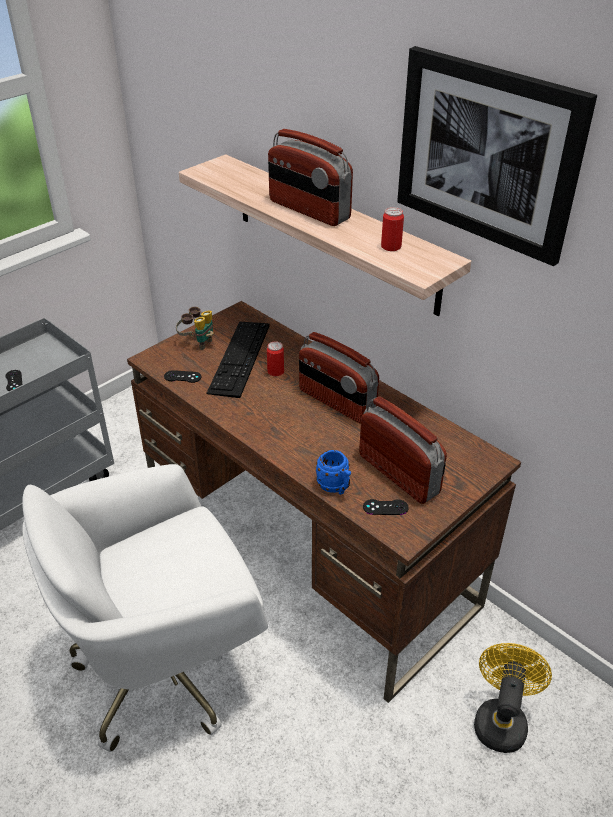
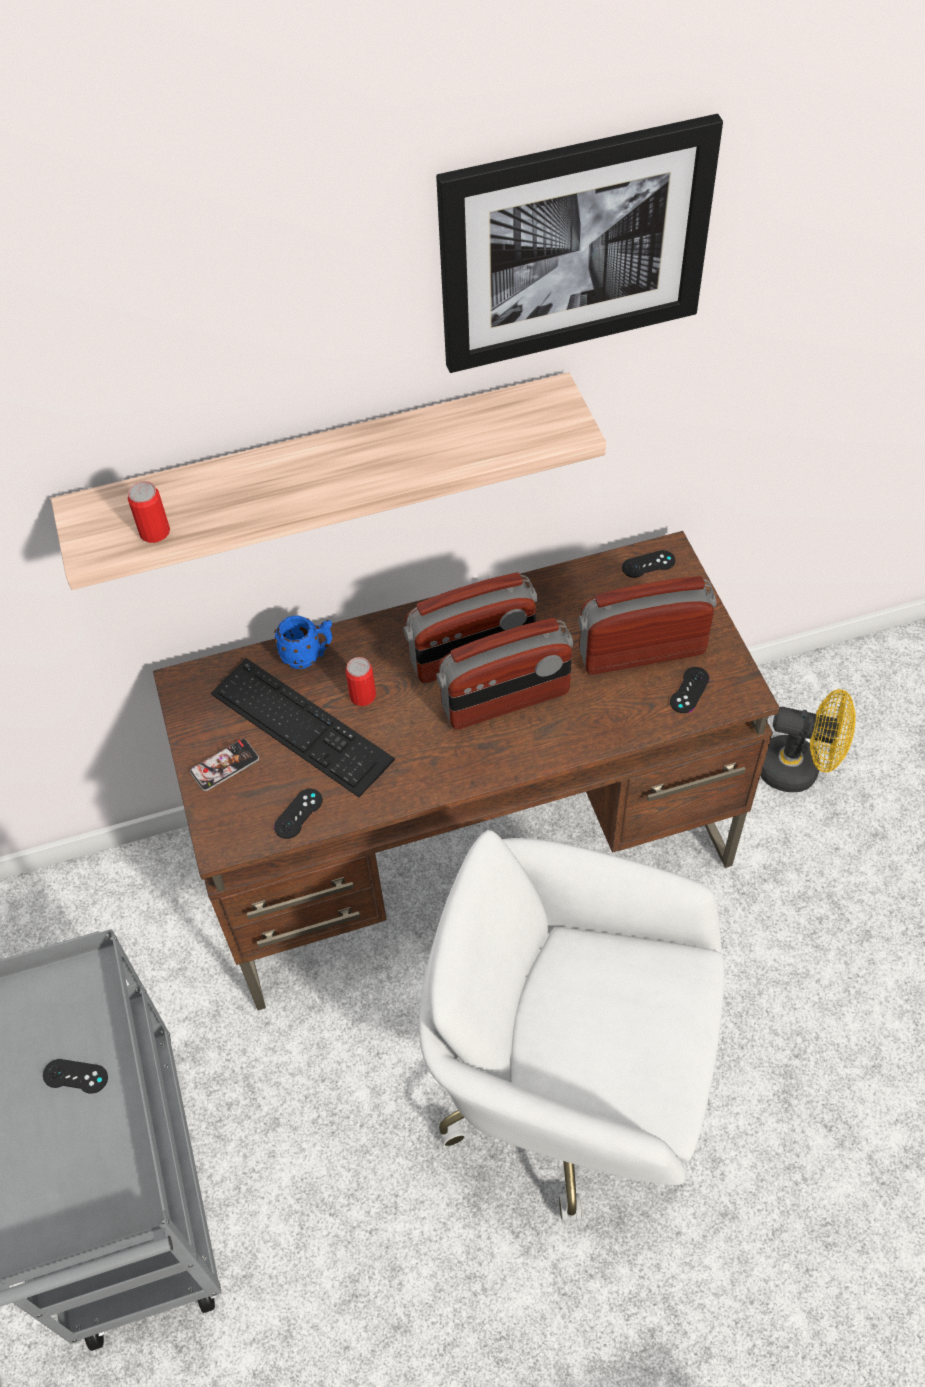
camera: 60 degrees left, 15 degrees up
white office chair [22,464,268,752] -> white office chair turned 105 degrees clockwise [419,830,725,1221]
binoculars [176,307,214,350] -> phone [190,739,259,791]
radio [268,129,353,226] -> radio moved to [436,618,574,730]
blue mug [316,450,351,495] -> blue mug moved to [274,616,332,669]
can [381,207,404,251] -> can moved to [128,481,170,543]
yellow fan [474,643,552,753] -> yellow fan turned 150 degrees clockwise [761,689,856,792]
none -> black game controller [622,550,675,578]

